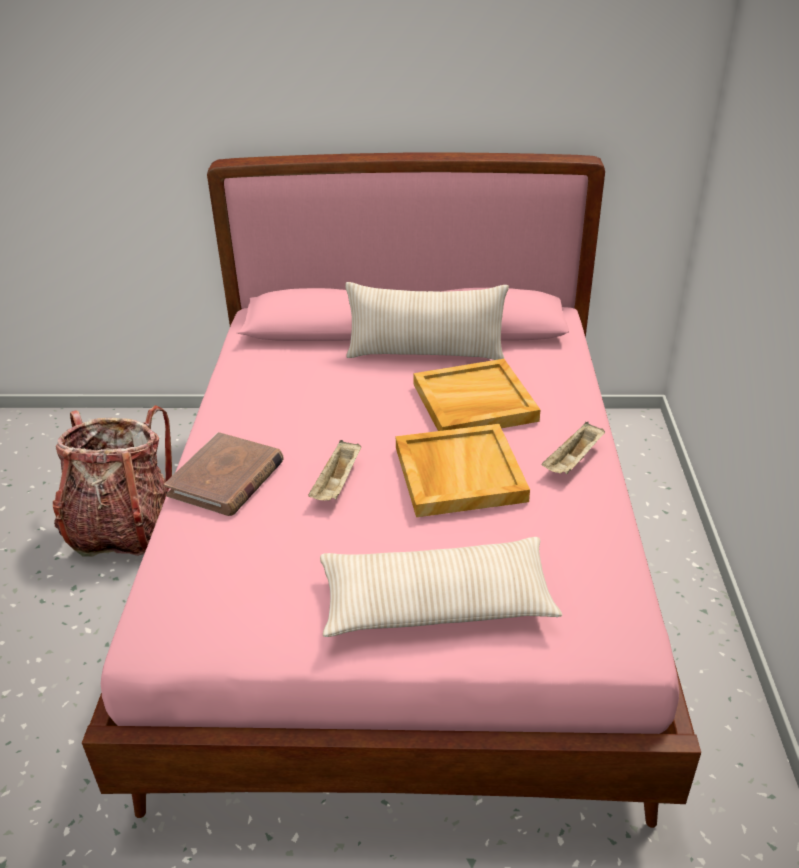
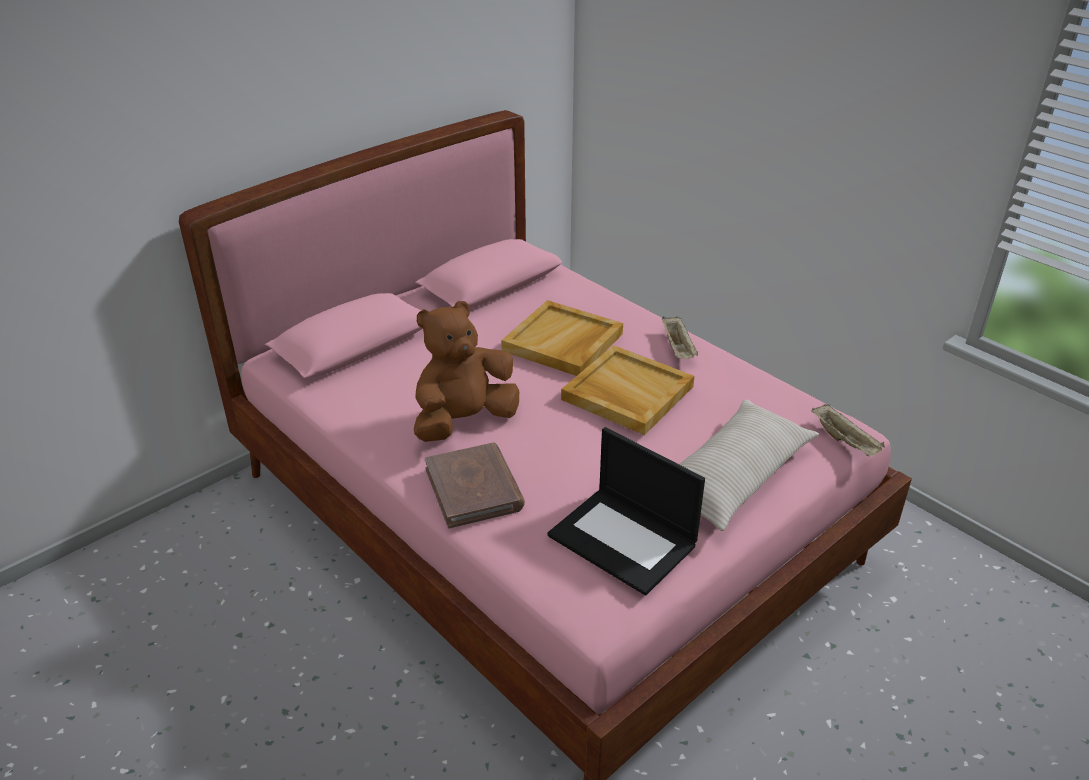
camera: 45 degrees left, 0 degrees up
backpack [53,405,172,557] -> none
beige tray [308,440,361,500] -> beige tray moved to [811,404,885,456]
beige pillow [345,282,509,360] -> none
none -> brown plush toy [414,301,519,442]
none -> laptop [547,427,705,596]

